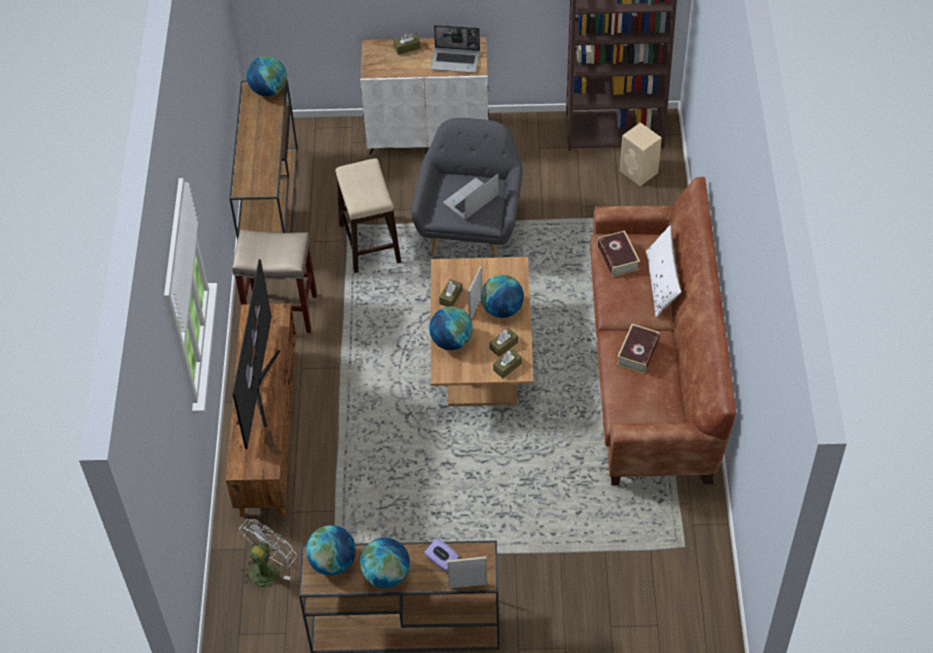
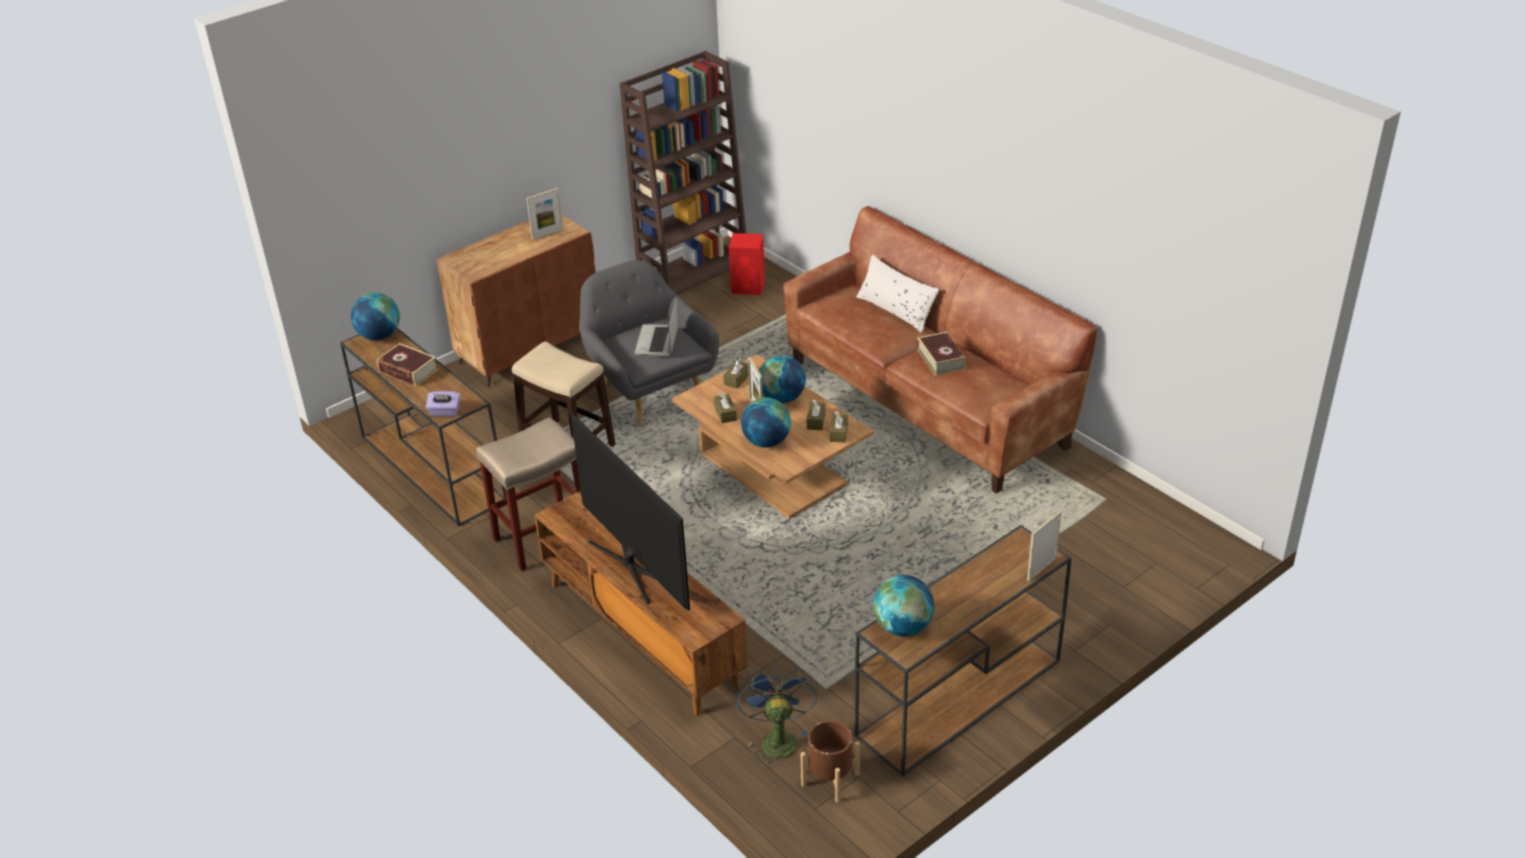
camera: 40 degrees left, 15 degrees down
white fan [239,519,297,588] -> blue fan [737,665,817,768]
white cabinet [360,37,489,155] -> brown cabinet [437,215,596,387]
globe [360,537,410,588] -> none
brown tissue box [393,33,420,55] -> brown tissue box moved to [723,359,749,389]
purple tissue box [424,538,459,572] -> purple tissue box moved to [425,391,460,417]
laptop [431,25,480,73] -> picture frame [527,188,563,240]
book [597,231,640,277] -> book moved to [377,343,438,386]
beige speaker [620,122,662,186] -> red speaker [729,233,765,295]
none -> brown planter [801,720,860,803]

